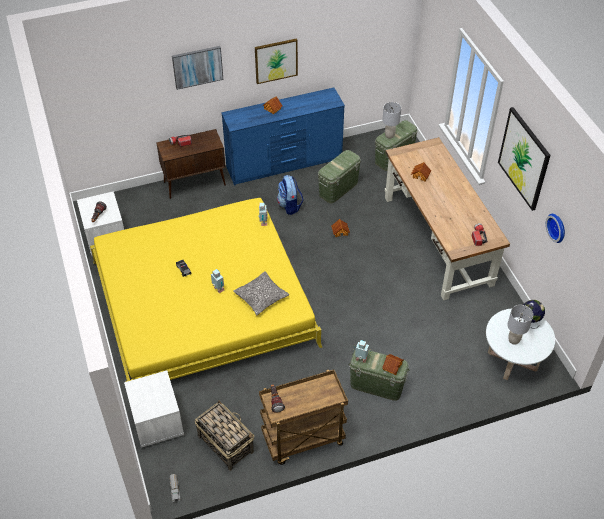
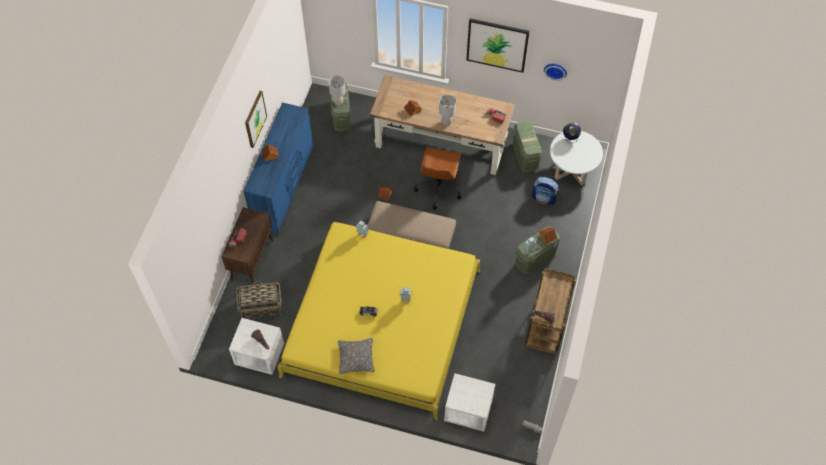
camera: 55 degrees left, 10 degrees up
picture [172,46,223,90] -> none
basket [195,401,254,471] -> basket moved to [236,281,283,319]
pillow [234,271,289,315] -> pillow moved to [338,338,375,374]
backpack [277,175,304,215] -> backpack moved to [532,177,559,205]
green storage box [318,150,361,203] -> green storage box moved to [513,121,542,172]
grey table lamp [507,305,533,345] -> grey table lamp moved to [439,95,456,126]
none -> beige ottoman [367,201,456,249]
none -> brown office chair [414,147,461,210]

